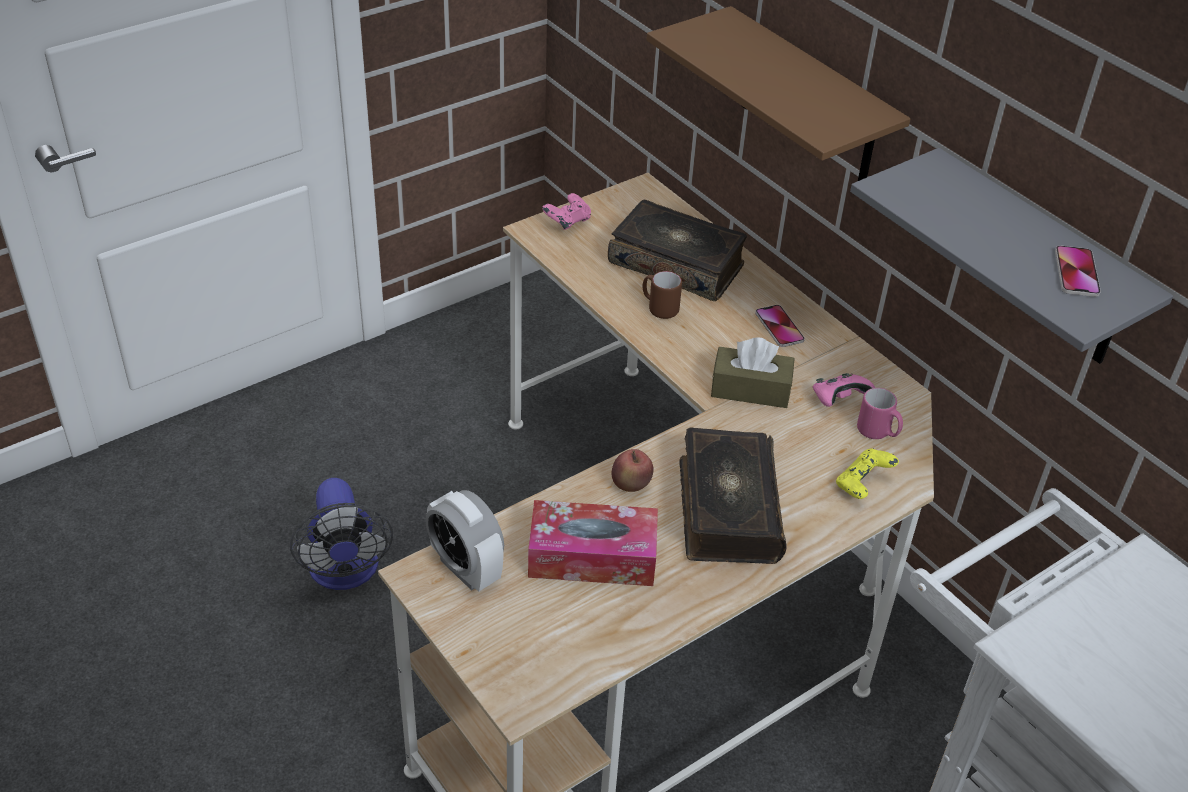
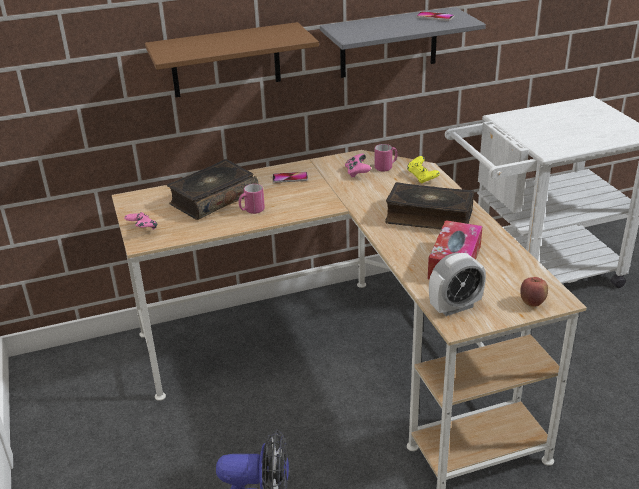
camera: 70 degrees left, 10 degrees down
apple [611,449,653,492] -> apple moved to [520,277,548,307]
brown mug [642,271,682,319] -> pink mug [239,184,265,214]
brown tissue box [711,337,795,408] -> none

